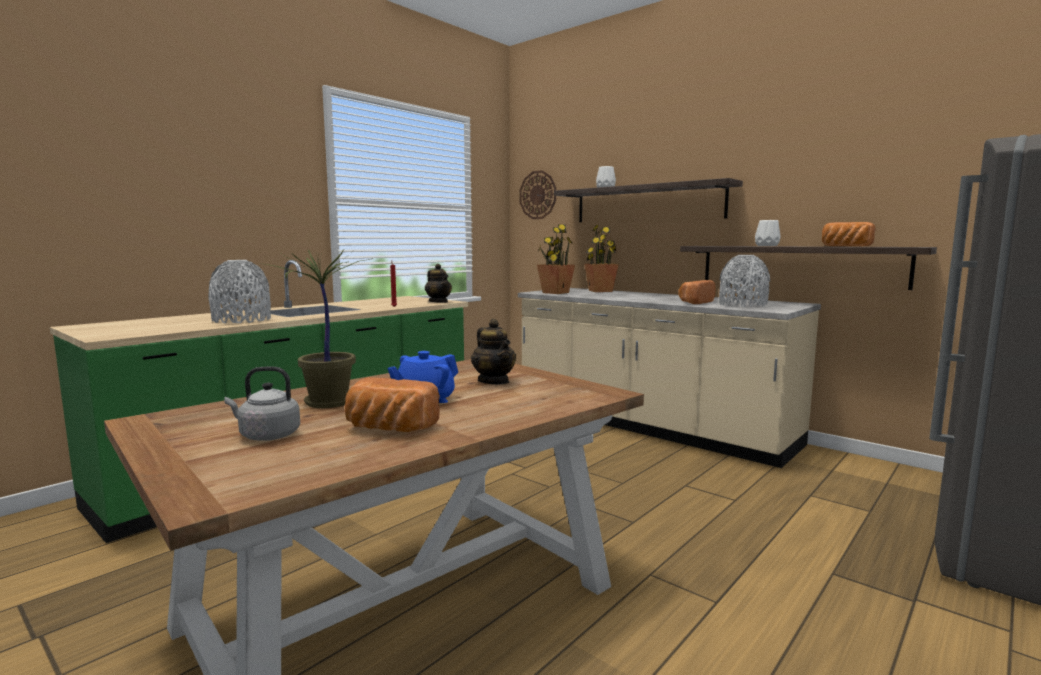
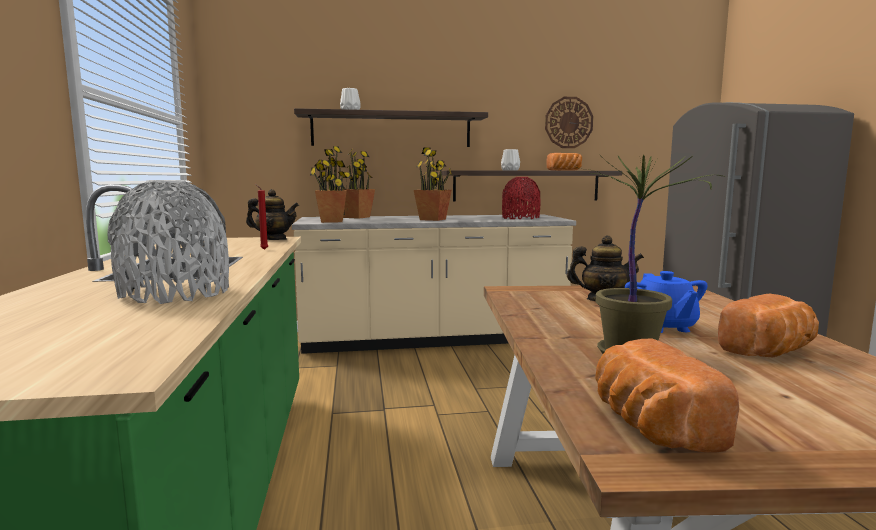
camera: 50 degrees left, 0 degrees up
grey kettle [224,366,300,441] -> none
wall clock [520,170,556,219] -> wall clock moved to [545,97,593,148]
bread [679,280,716,304] -> bread moved to [595,338,739,452]
grey vase [719,255,770,307] -> red vase [502,177,540,219]
none -> potted plant [414,148,452,221]

